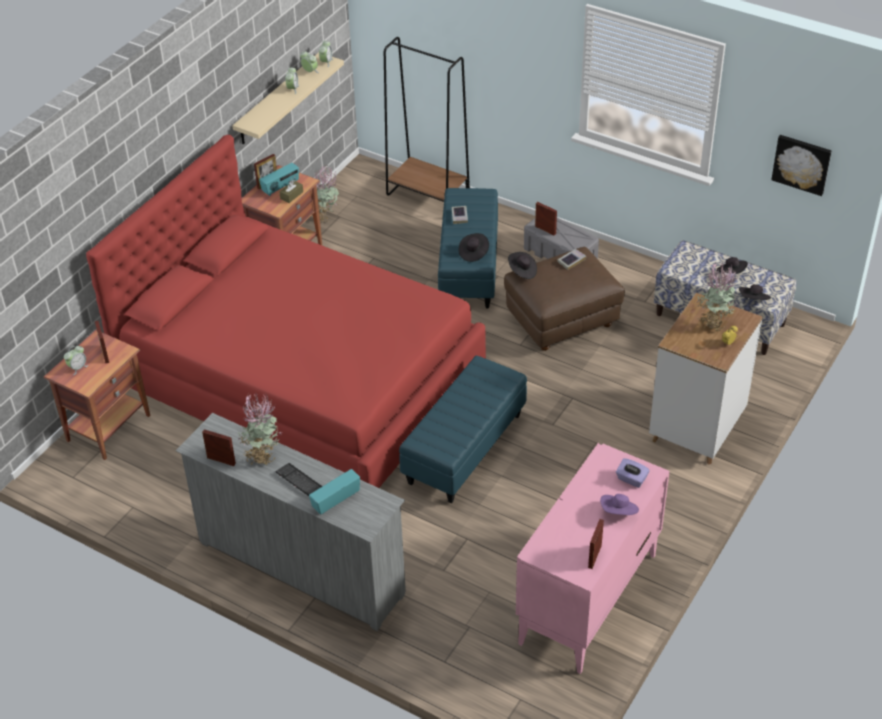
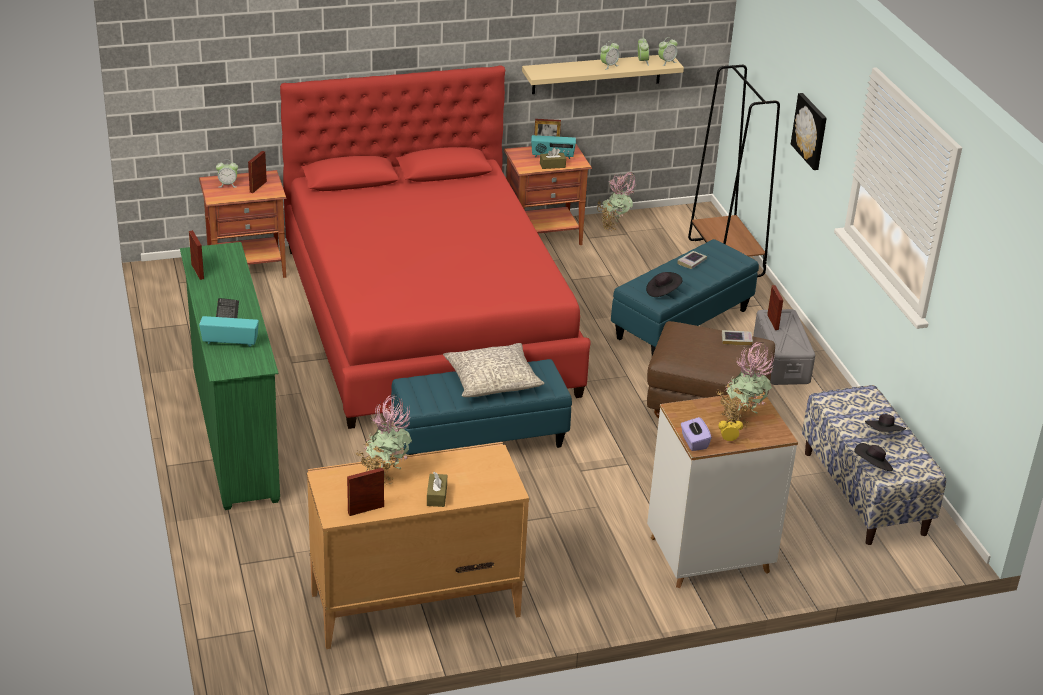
camera: 40 degrees right, 10 degrees down
grey dresser [176,413,406,631] -> green dresser [180,242,280,510]
potted plant [238,393,281,464] -> potted plant moved to [355,395,412,485]
black hat [508,252,537,279] -> none
pink cabinet [516,443,670,674] -> brown cabinet [307,442,529,649]
purple hat [600,494,639,515] -> brown tissue box [427,472,447,507]
purple tissue box [616,458,650,488] -> purple tissue box moved to [681,417,712,451]
picture [771,135,832,196] -> picture moved to [791,93,827,170]
none -> grey pillow [443,343,545,397]

